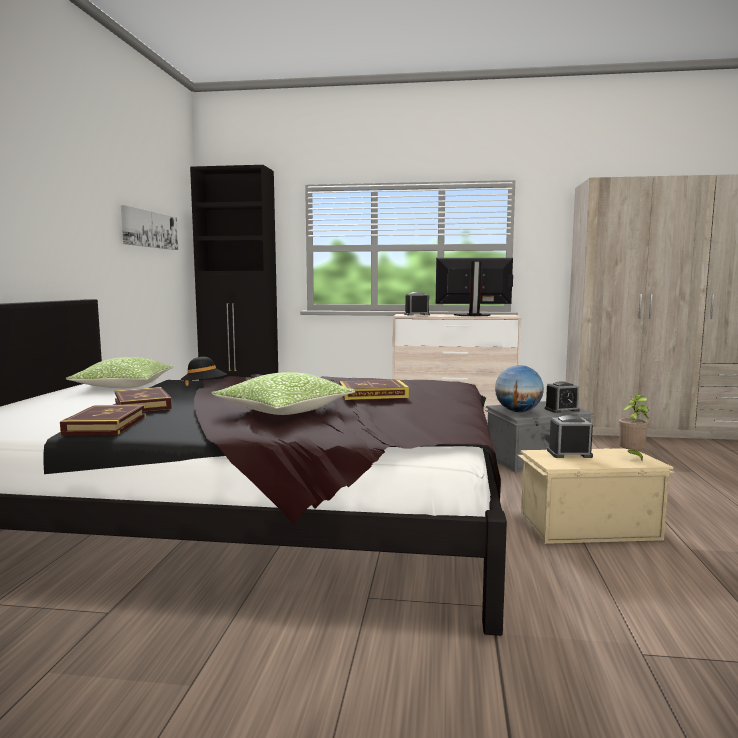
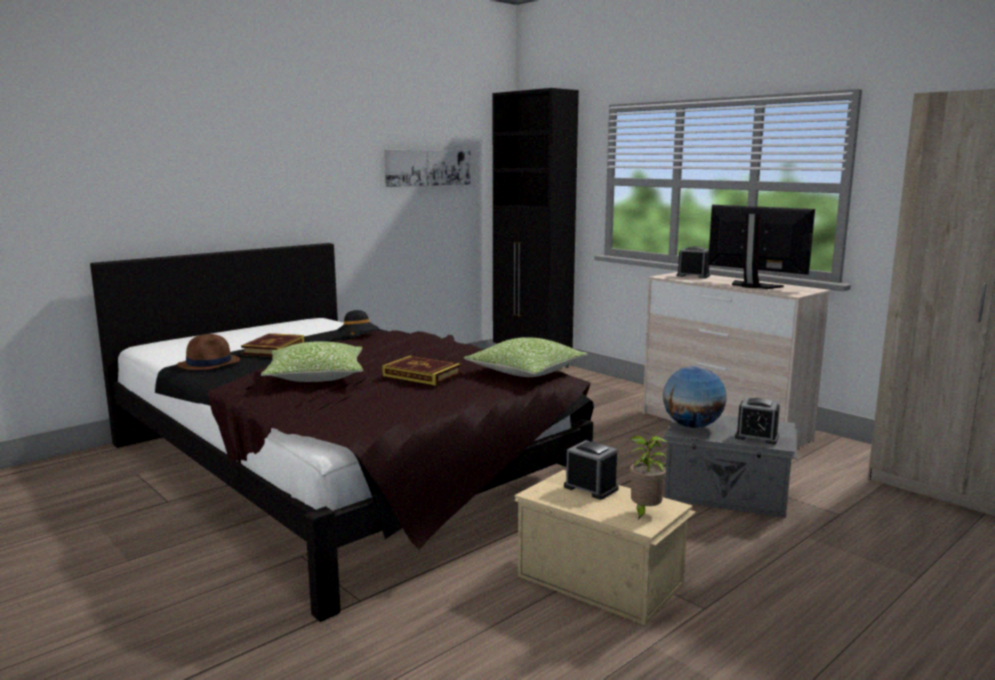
camera: 40 degrees right, 5 degrees up
book [60,405,146,435] -> brown hat [177,334,240,370]
pillow [66,357,174,388] -> pillow moved to [464,337,588,377]

